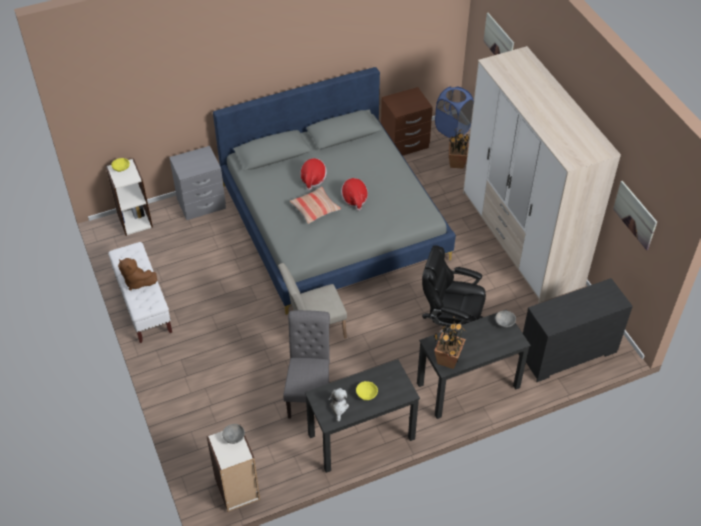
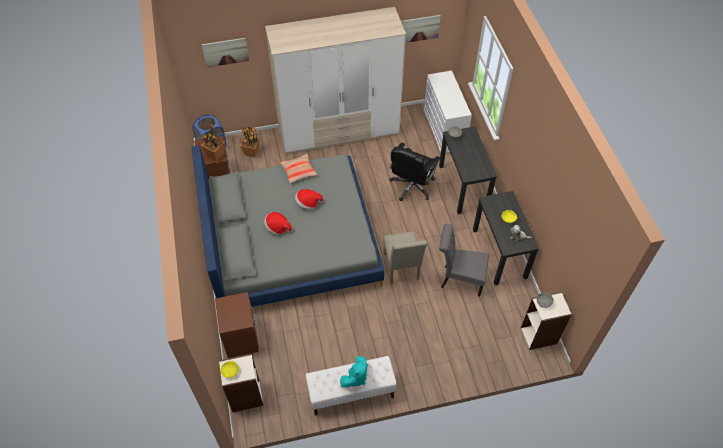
camera: 80 degrees left, 5 degrees up
brown plush toy [118,258,157,290] -> turquoise plush toy [340,356,368,388]
grey nightstand [169,146,226,220] -> brown nightstand [215,292,259,358]
pillow [290,187,341,224] -> pillow moved to [280,154,317,183]
potted plant [434,316,466,369] -> potted plant moved to [201,123,225,161]
black dresser [519,278,633,382] -> white dresser [424,71,472,154]

